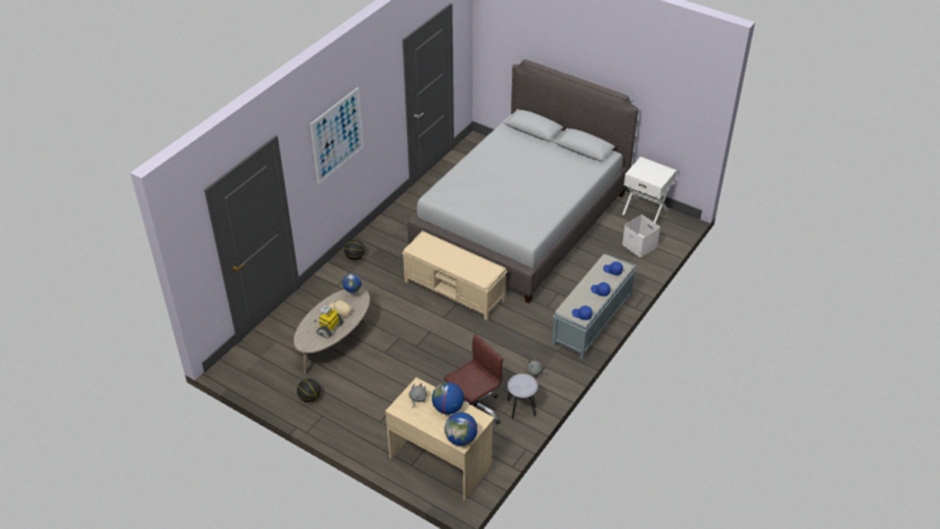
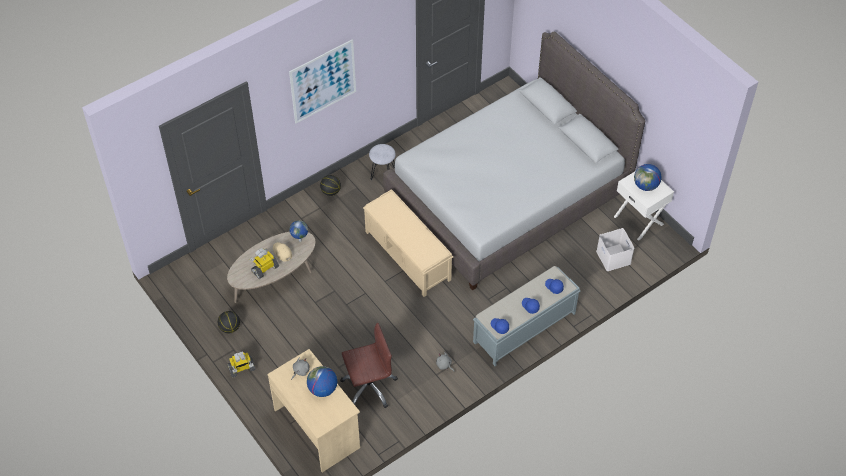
camera: 20 degrees right, 10 degrees up
globe [445,412,478,446] -> globe moved to [634,164,662,191]
grey stool [507,374,538,419] -> grey stool moved to [369,144,396,180]
none -> toy robot [227,352,256,378]

